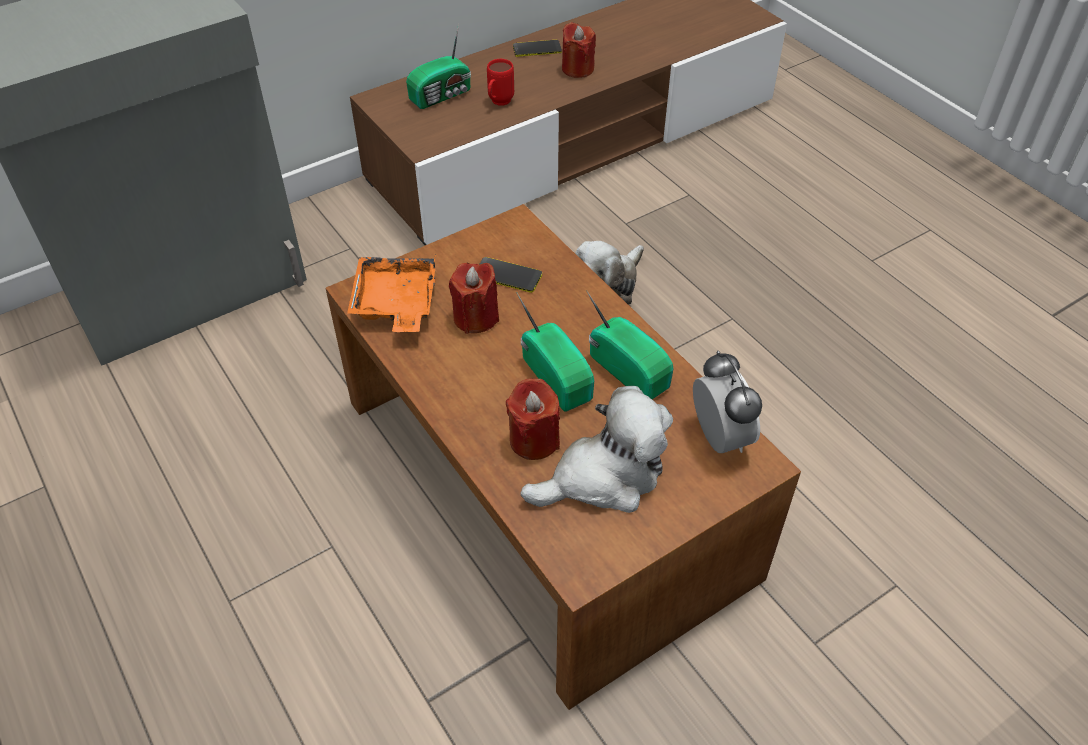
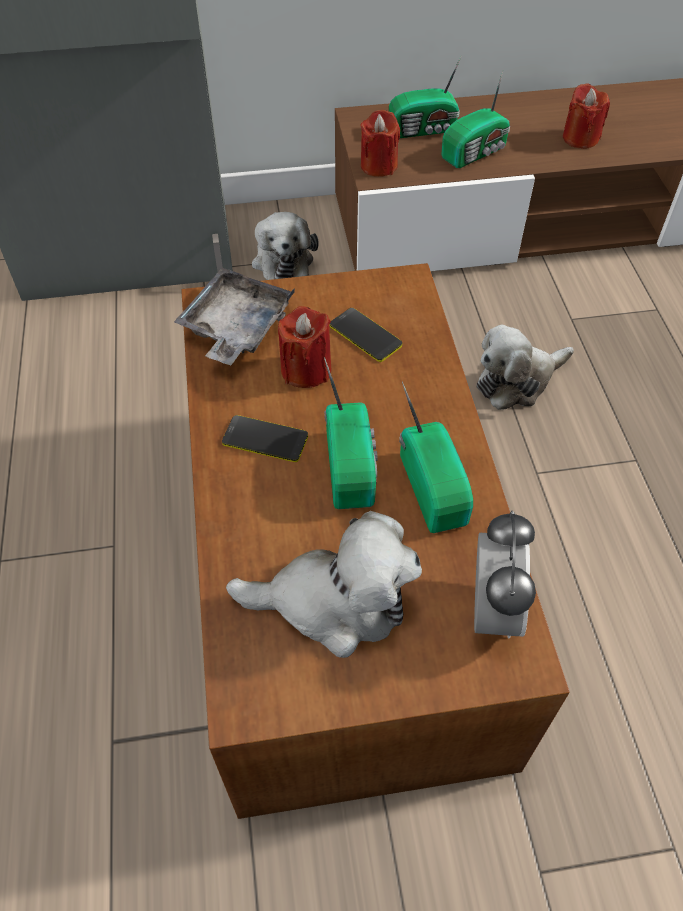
camera: 25 degrees right, 5 degrees up
orange tray [347,254,436,332] -> grey tray [174,268,295,365]
red mug [487,59,514,106] -> radio [441,71,510,168]
red candle [506,378,560,460] -> red candle moved to [360,110,400,177]
phone [513,40,562,57] -> phone moved to [222,415,308,462]
none -> plush toy [252,212,318,280]

